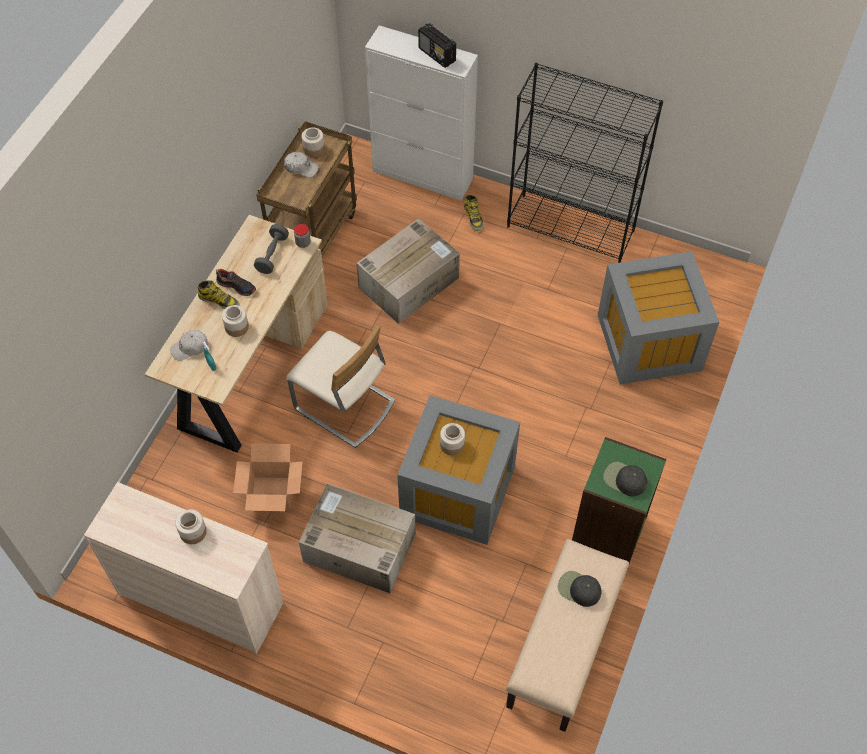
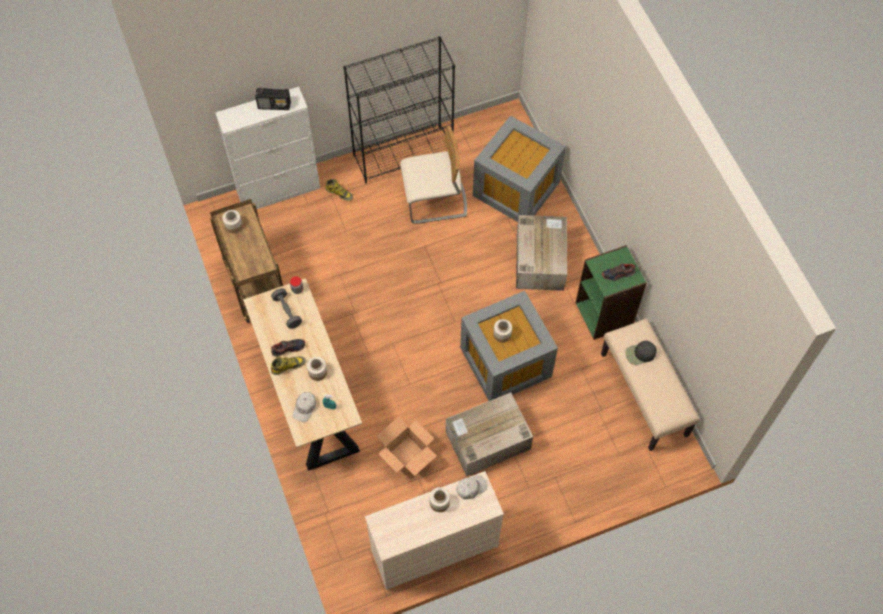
camera: 45 degrees left, 5 degrees up
white cap [284,152,319,178] -> white cap moved to [456,475,487,499]
beige chair [286,324,395,448] -> beige chair moved to [400,126,467,224]
cardboard box [356,218,460,324] -> cardboard box moved to [516,215,567,291]
black cap [603,462,647,497] -> shoe [602,264,636,281]

